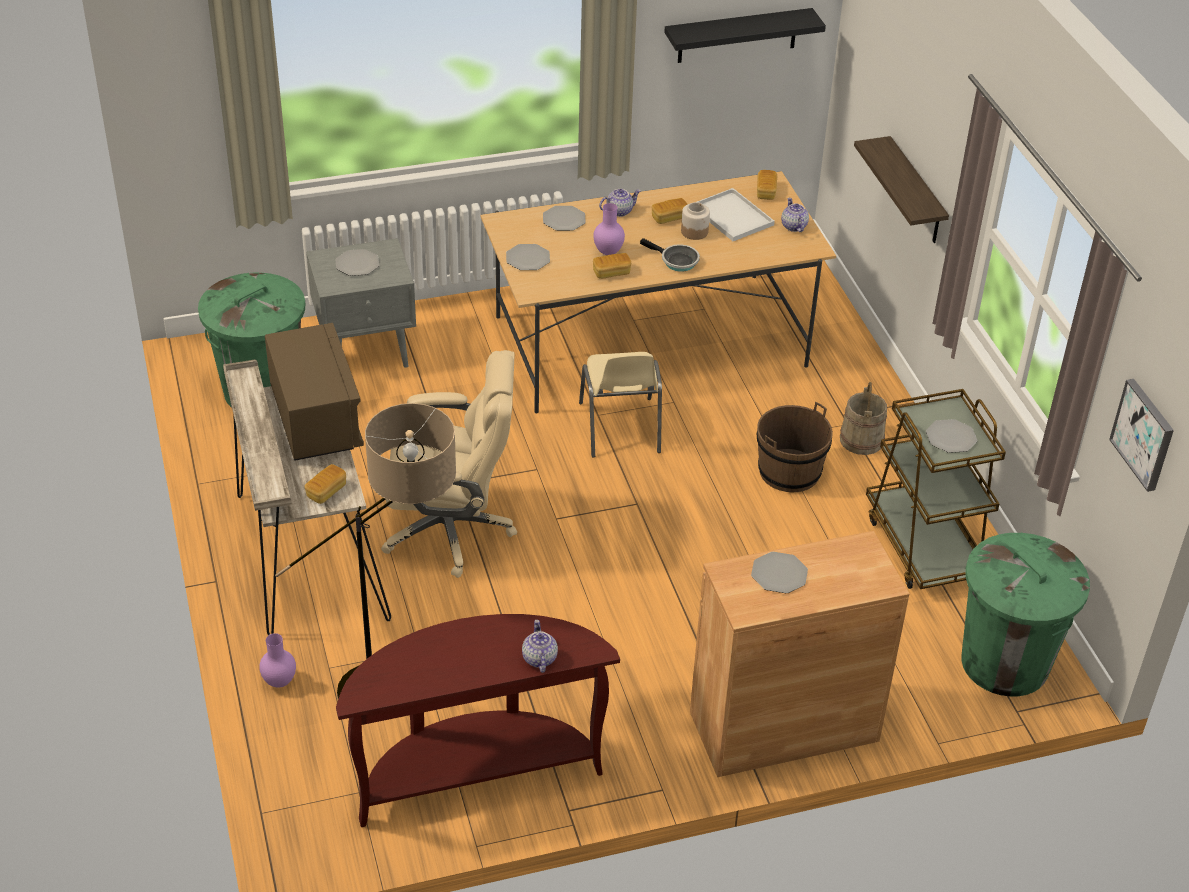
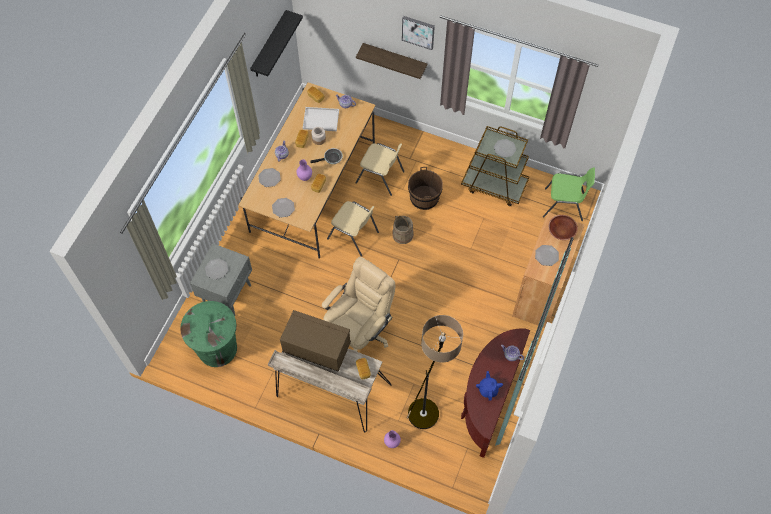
camera: 50 degrees left, 20 degrees up
beige bucket [840,382,887,455] -> beige bucket moved to [392,216,414,244]
green trash can [962,533,1090,696] -> green chair [543,167,595,221]
picture [1109,379,1174,492] -> picture moved to [402,16,435,50]
none -> beige chair [356,143,405,196]
none -> blue teapot [476,371,503,400]
none -> brown bowl [549,215,578,240]

